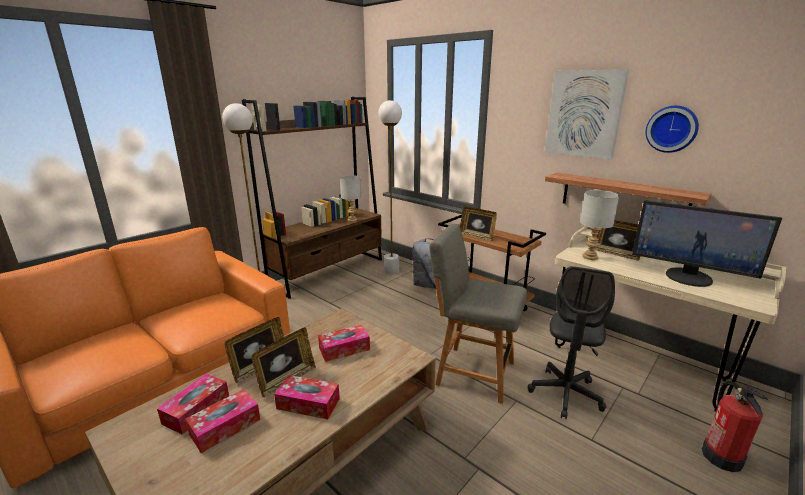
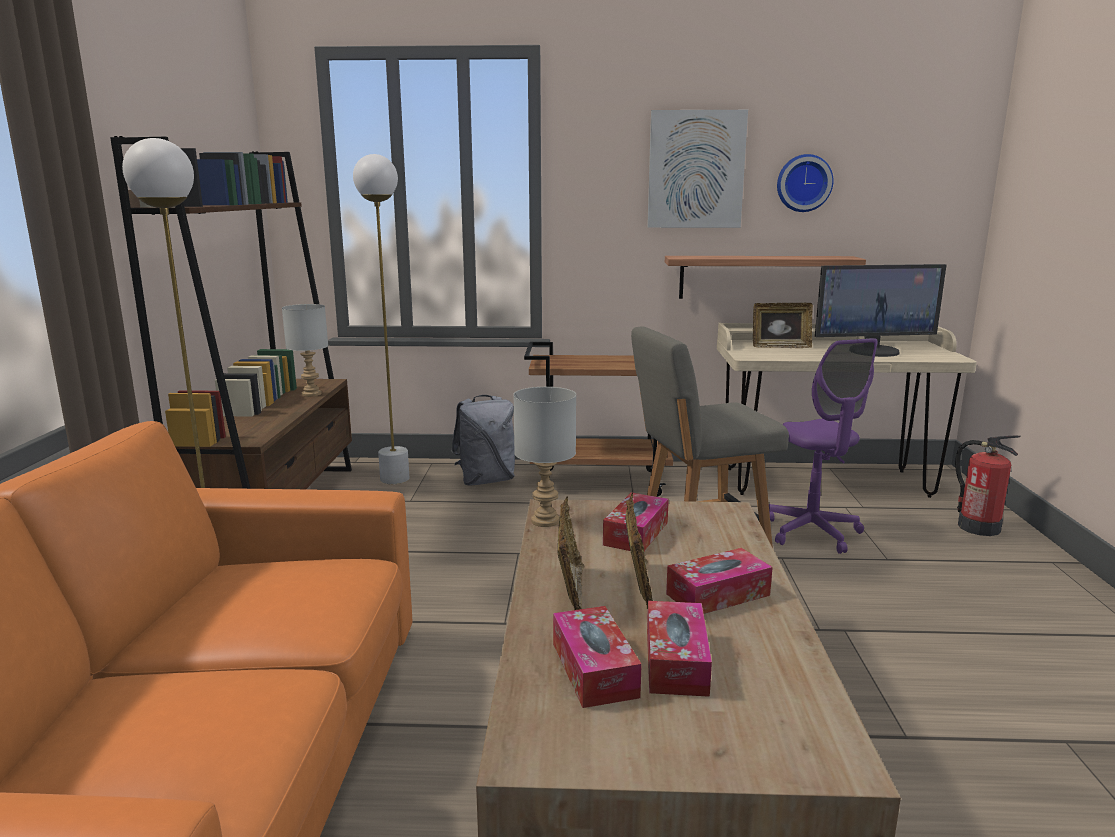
camera: 40 degrees left, 5 degrees down
picture frame [460,206,497,241] -> none
grey office chair [528,266,615,419] -> purple office chair [769,338,877,554]
grey table lamp [580,190,619,260] -> grey table lamp moved to [513,387,576,527]

